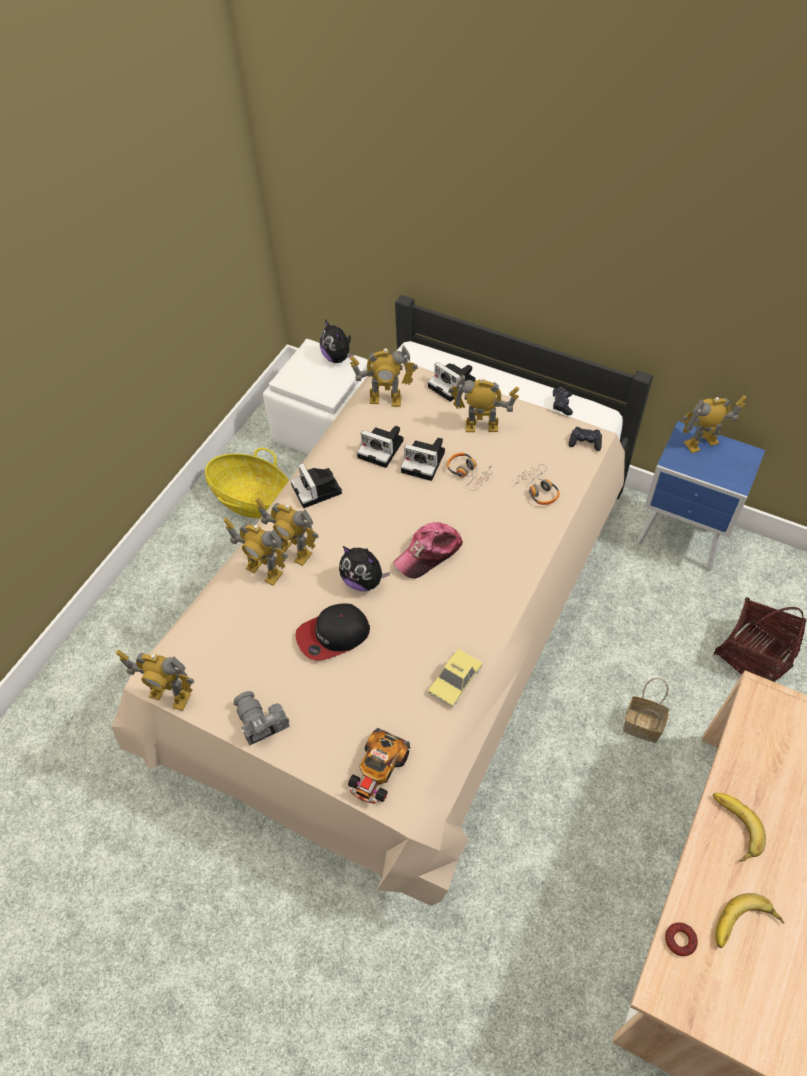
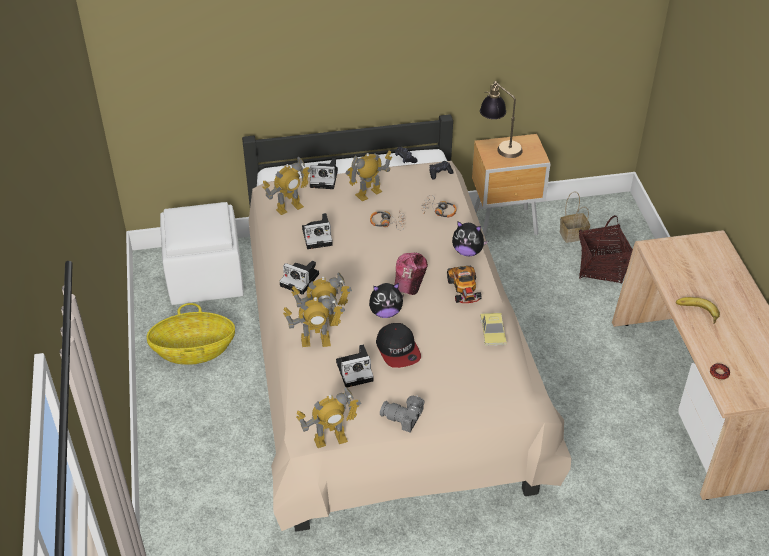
camera: 40 degrees left, 10 degrees down
cap [295,604,370,661] -> cap turned 45 degrees counterclockwise [376,323,421,368]
plush toy [320,320,354,363] -> plush toy moved to [452,221,489,256]
toy car [348,728,410,804] -> toy car moved to [447,265,482,303]
camera [401,437,445,481] -> camera moved to [336,344,374,387]
basket [623,678,669,743] -> basket moved to [560,191,590,243]
blue nightstand [637,421,765,571] -> brown nightstand [472,134,551,239]
toy robot [682,395,746,453] -> table lamp [480,81,523,158]
banana [715,893,784,948] -> none

